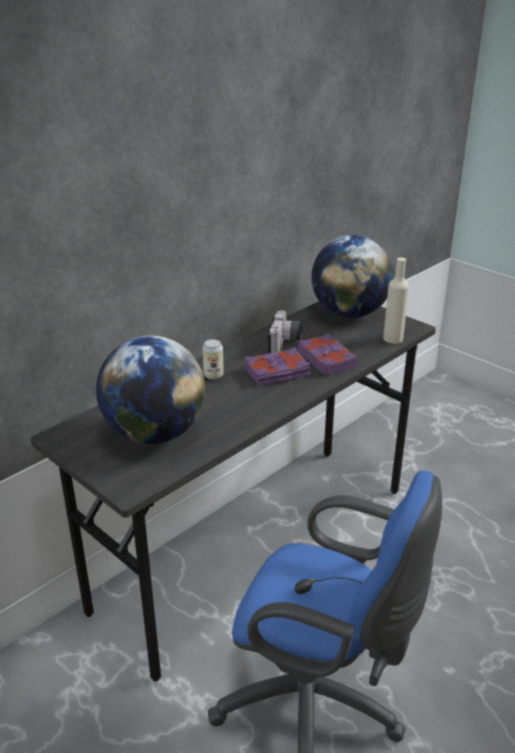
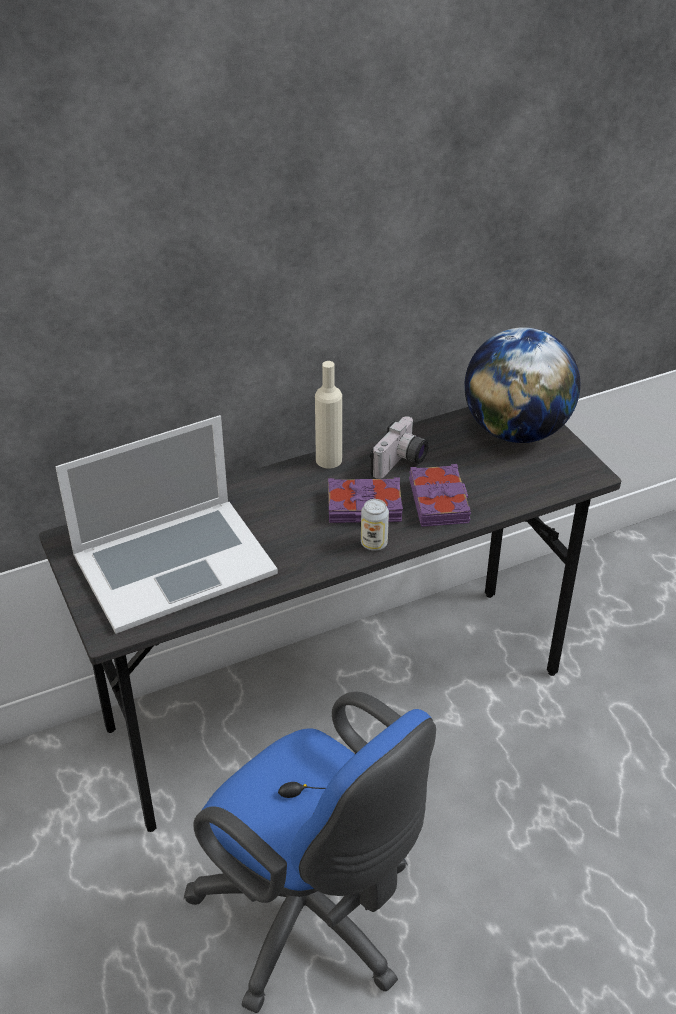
camera: 20 degrees right, 10 degrees up
globe [96,336,205,444] -> laptop [55,415,278,634]
can [202,339,224,379] -> can moved to [361,499,389,551]
beige bottle [383,257,409,344] -> beige bottle moved to [315,361,342,468]

